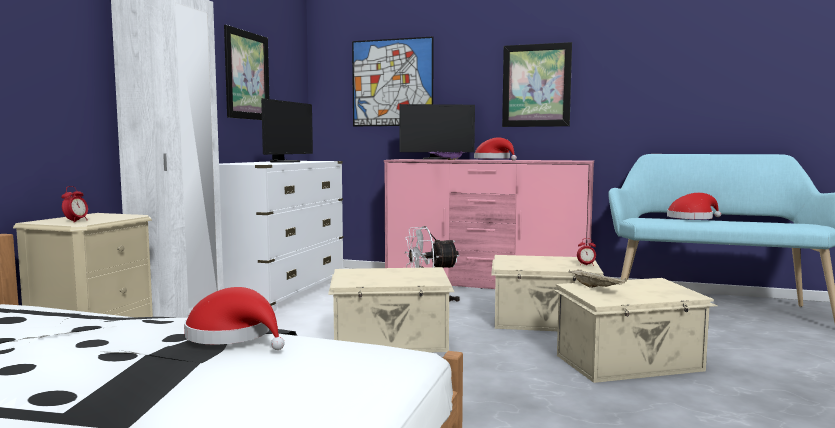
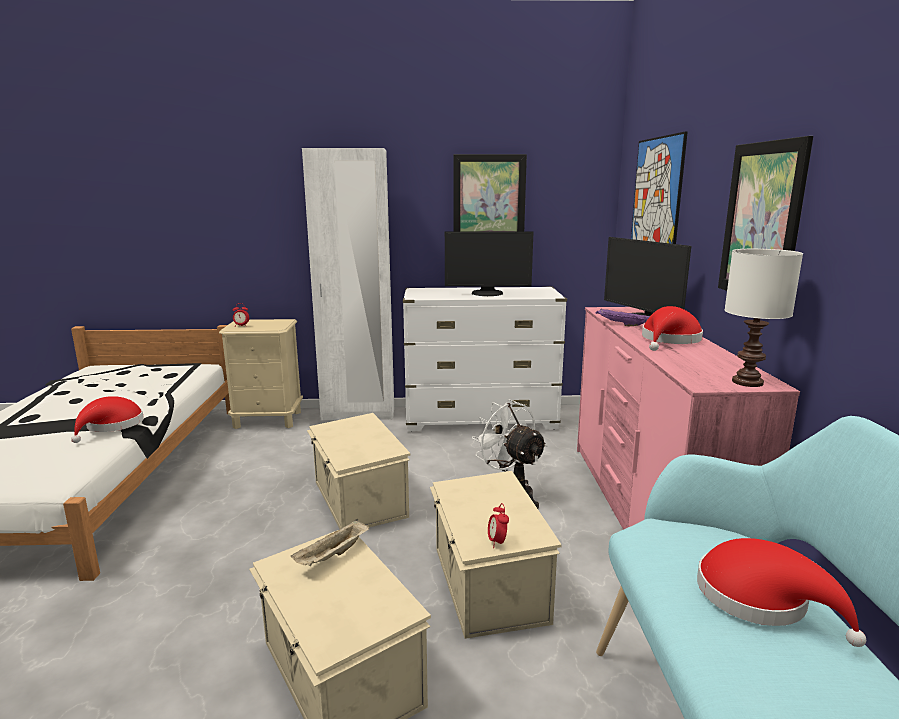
camera: 70 degrees right, 10 degrees up
none -> white table lamp [724,249,803,387]

